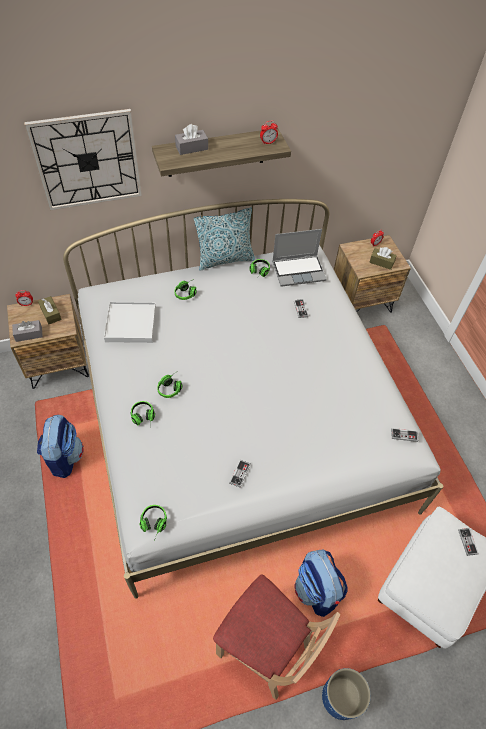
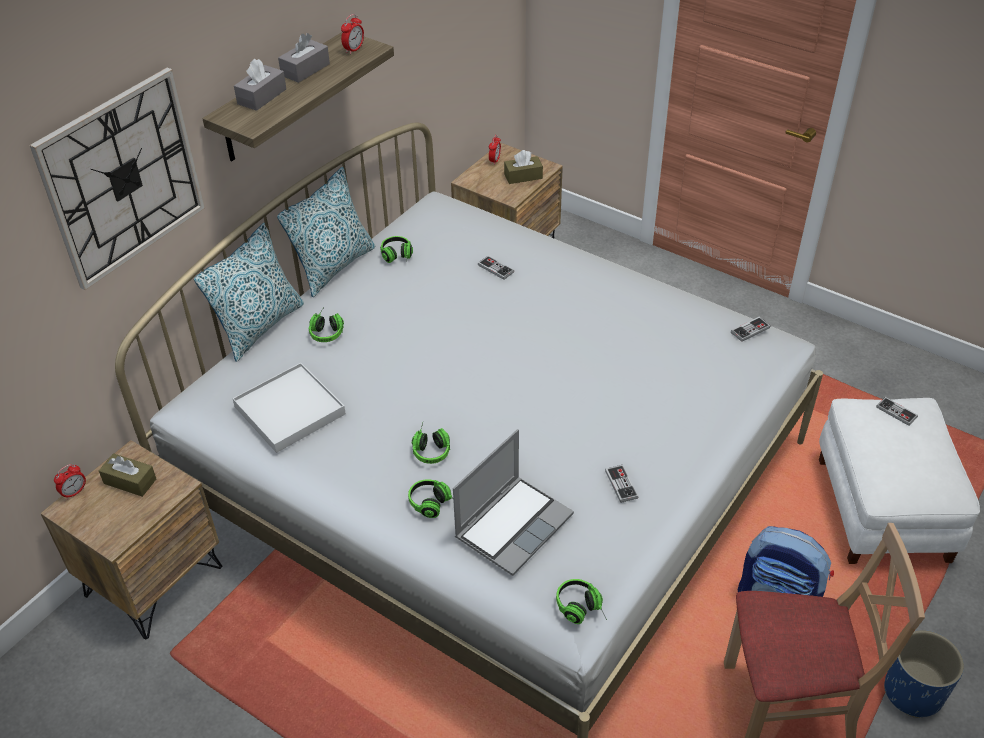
camera: 35 degrees left, 10 degrees down
grey tissue box [12,320,43,342] -> grey tissue box moved to [278,33,330,83]
backpack [37,415,84,478] -> none
laptop [272,229,327,287] -> laptop moved to [453,429,574,576]
none -> pillow [194,223,304,362]

